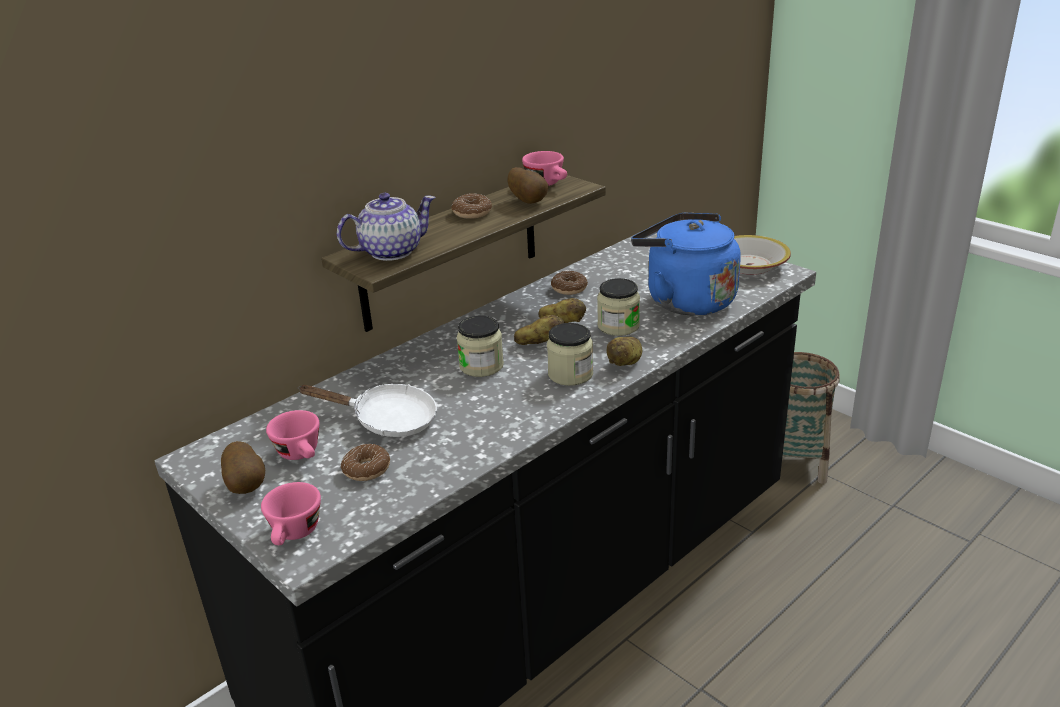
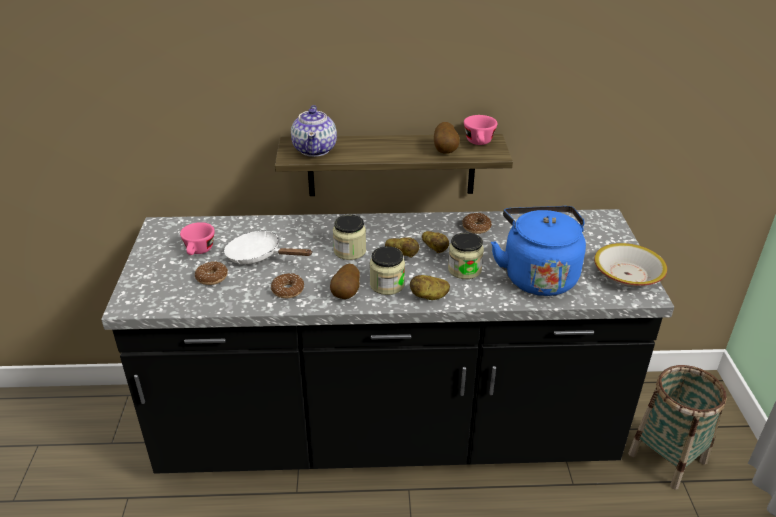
camera: 40 degrees right, 5 degrees up
potato [221,441,265,494] -> potato moved to [330,264,360,299]
pink cup [261,482,321,545] -> none
white frying pan [298,384,437,437] -> white frying pan turned 150 degrees clockwise [224,230,313,264]
teapot [337,193,436,261] -> teapot turned 75 degrees clockwise [291,105,337,157]
donut [451,193,492,219] -> donut moved to [271,273,304,298]

